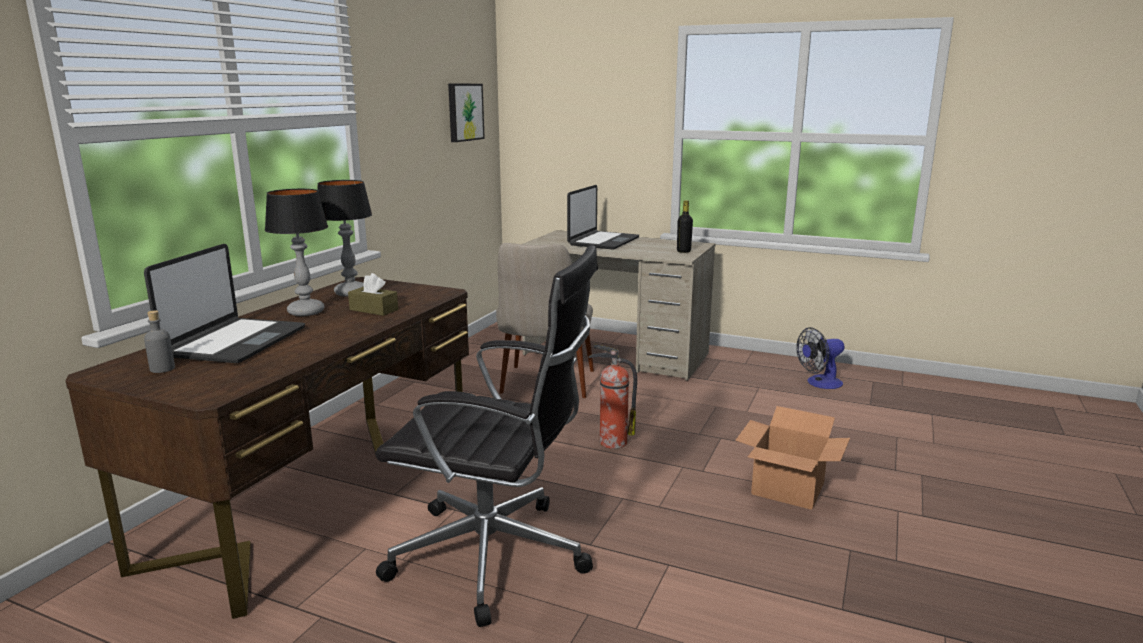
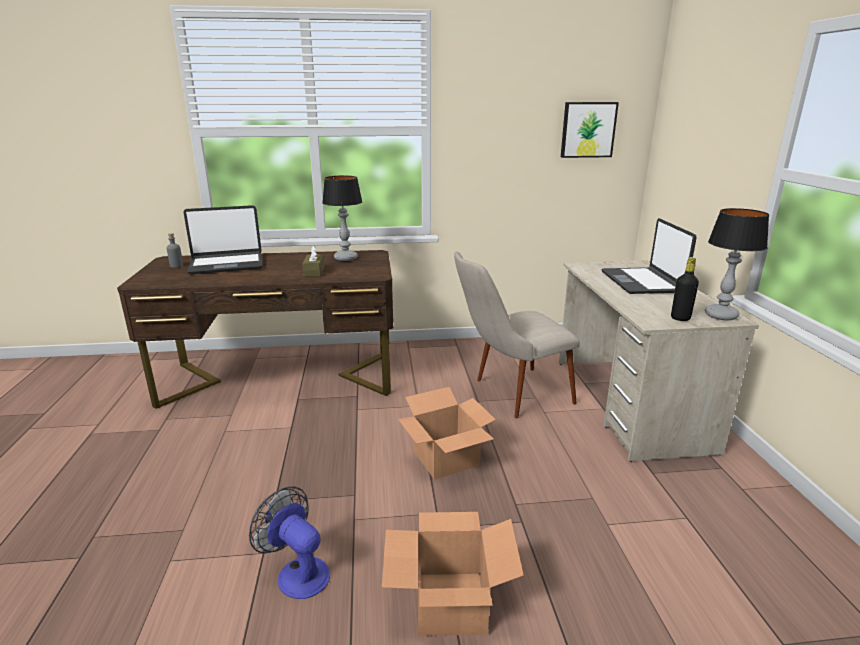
camera: 60 degrees right, 5 degrees up
table lamp [265,189,328,316] -> table lamp moved to [705,208,769,320]
black office chair [375,245,598,627] -> none
laptop [567,185,639,250] -> laptop turned 90 degrees clockwise [602,218,697,294]
fire extinguisher [589,345,637,449] -> cardboard box [398,387,496,480]
fan [796,327,845,389] -> fan moved to [249,486,330,599]

